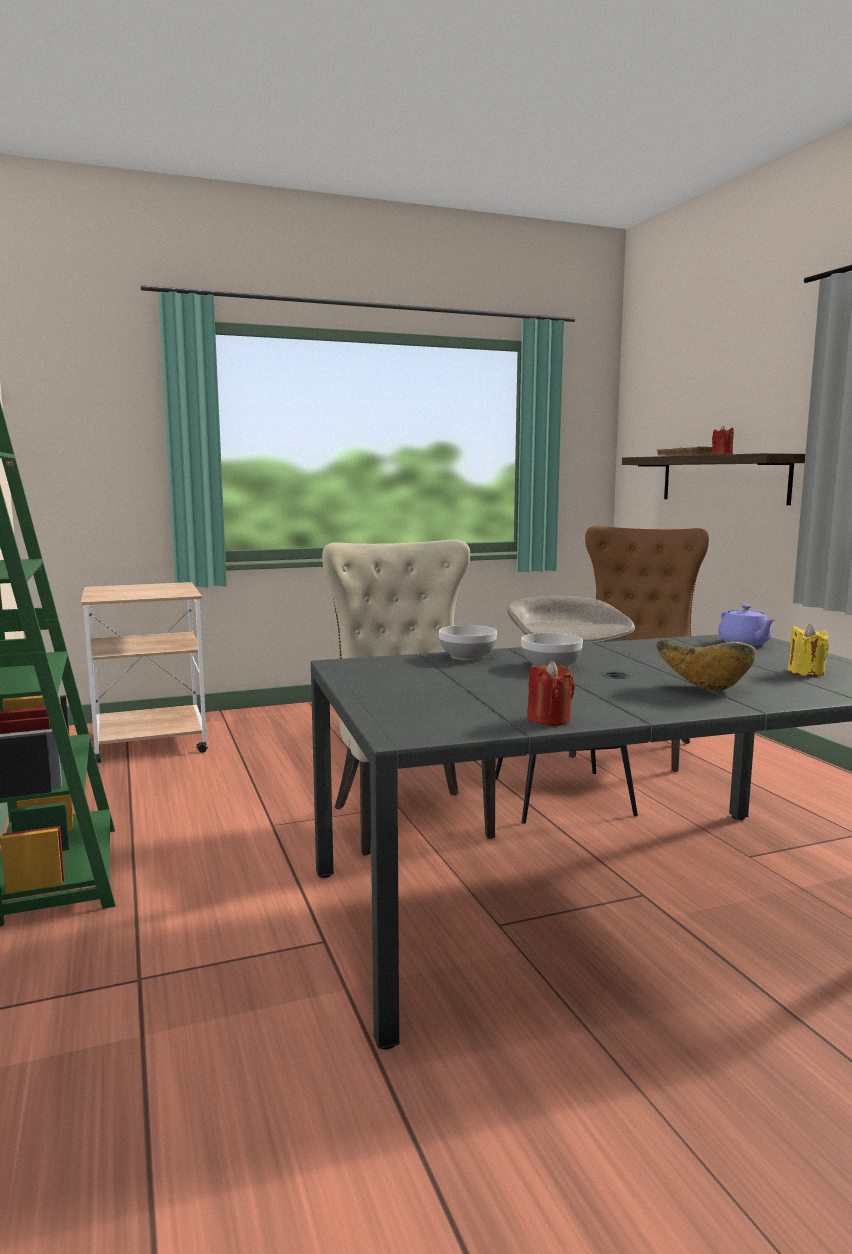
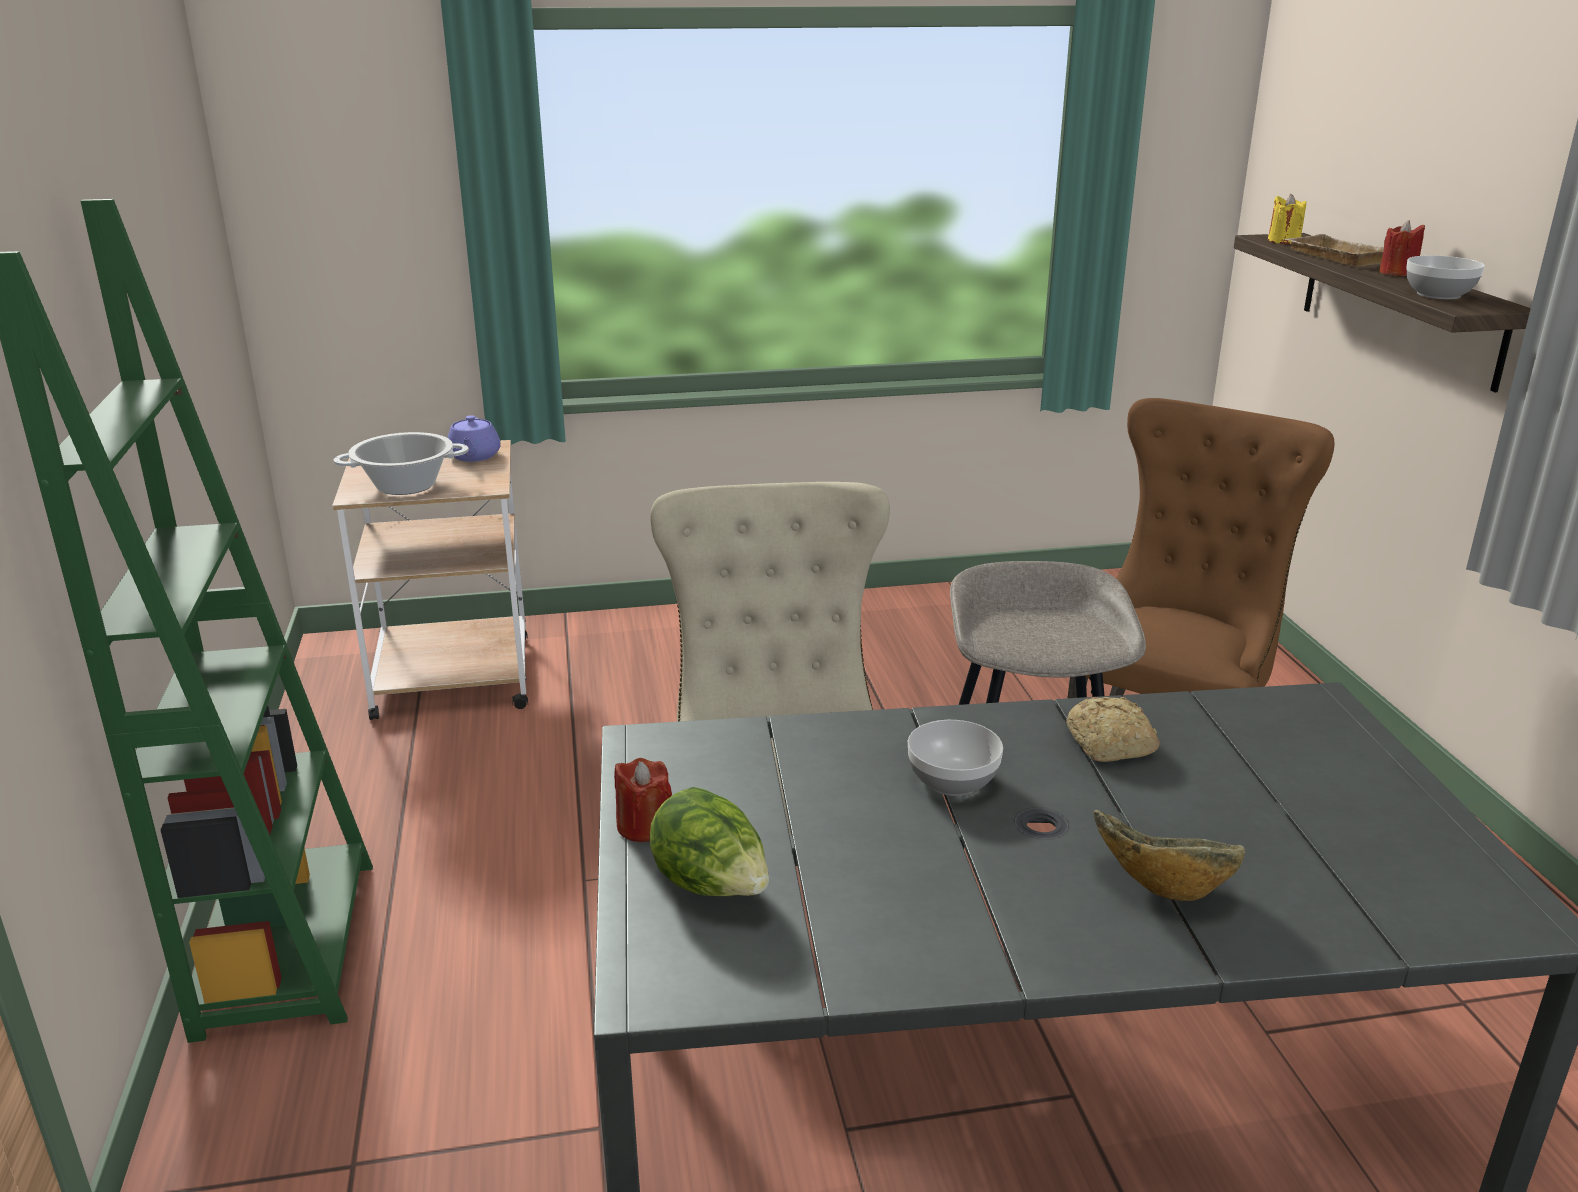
camera: 10 degrees right, 15 degrees up
bowl [439,625,497,660] -> bowl moved to [1406,255,1485,299]
red candle [527,661,575,726] -> red candle moved to [614,758,672,842]
purple teapot [718,605,775,646] -> purple teapot moved to [447,415,501,462]
yellow candle [788,624,829,677] -> yellow candle moved to [1268,194,1306,244]
none -> cooking pot [333,432,469,495]
none -> lettuce [650,787,769,896]
none -> bread [1066,697,1160,762]

